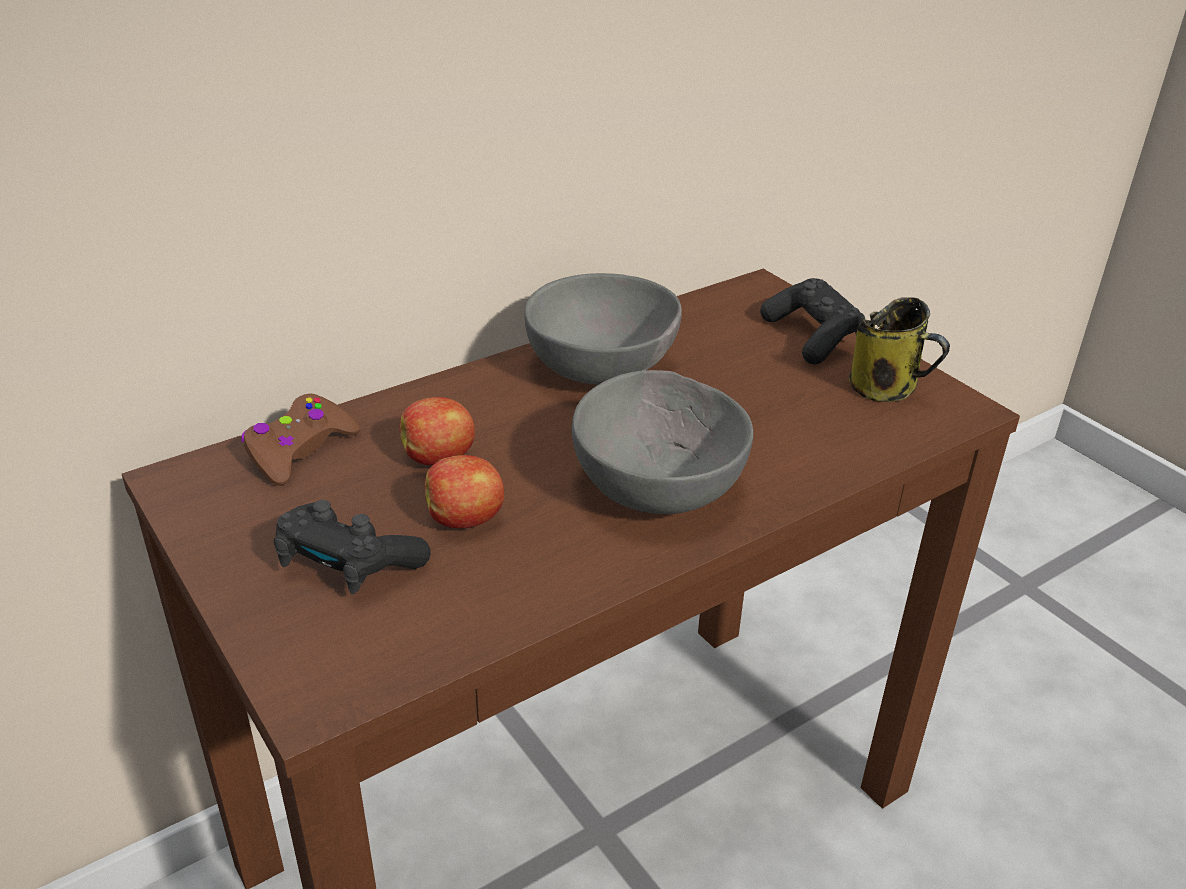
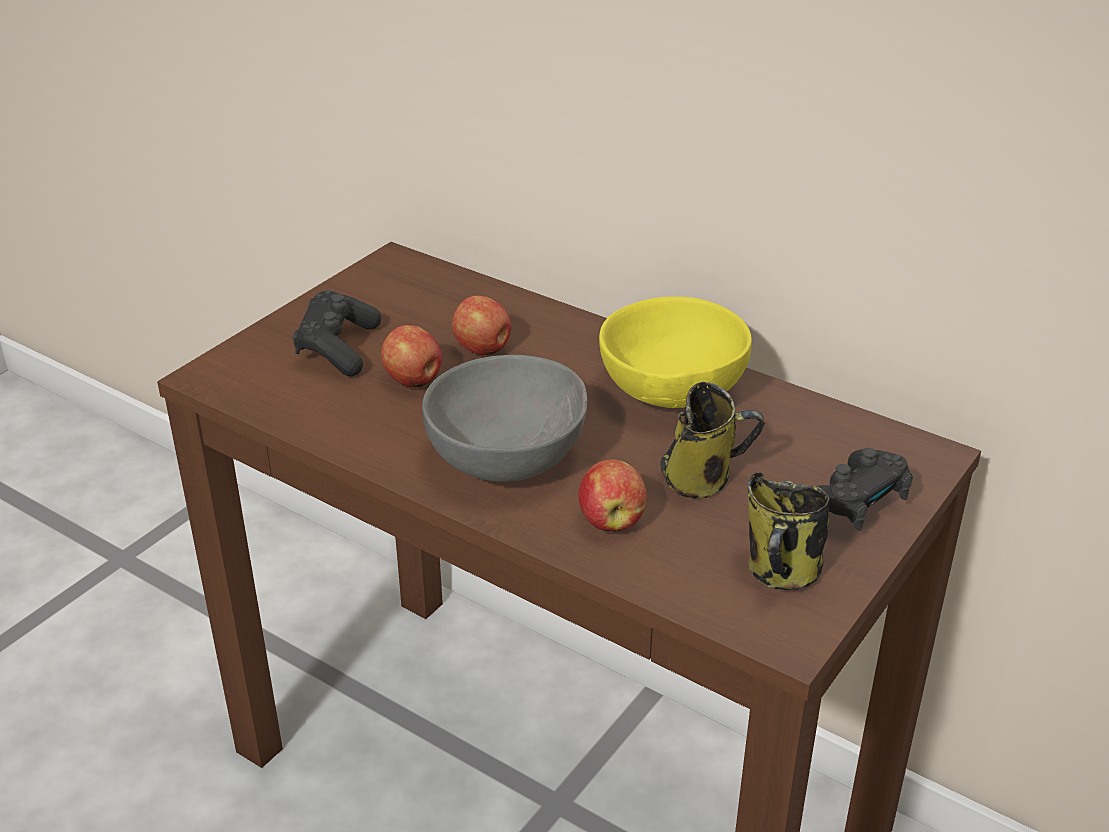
camera: 70 degrees right, 0 degrees up
brown game controller [241,393,360,486] -> none
grey bowl [525,273,681,385] -> yellow bowl [599,296,752,408]
none -> apple [578,459,647,531]
none -> mug [660,382,765,498]

